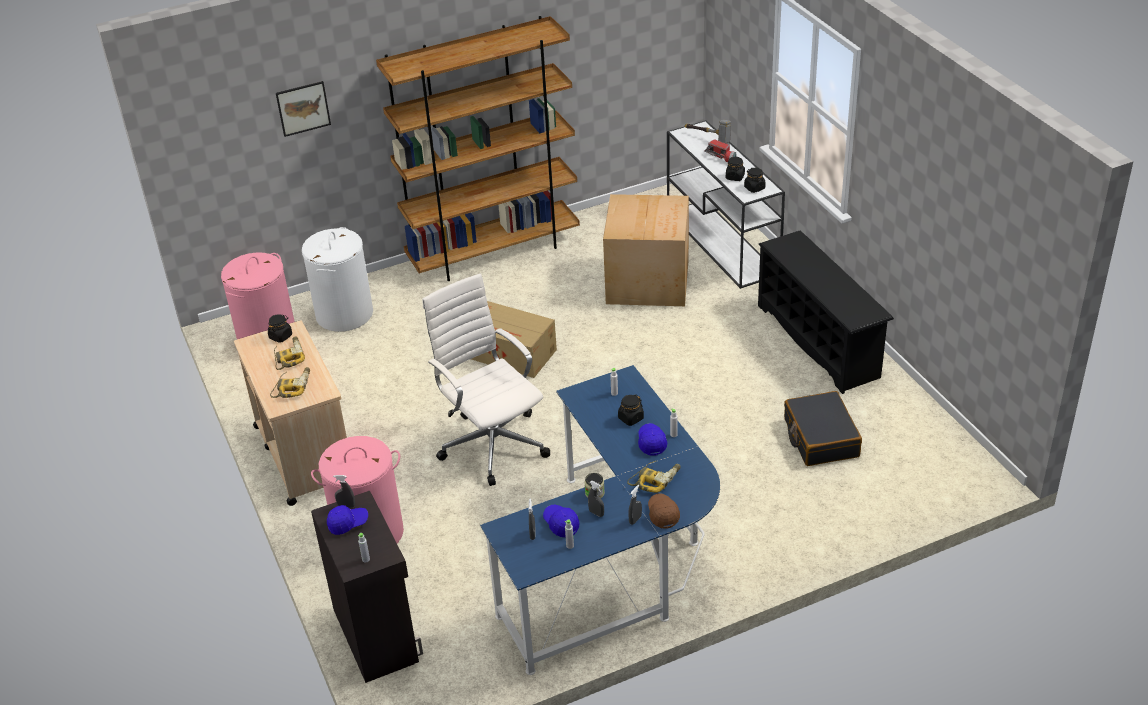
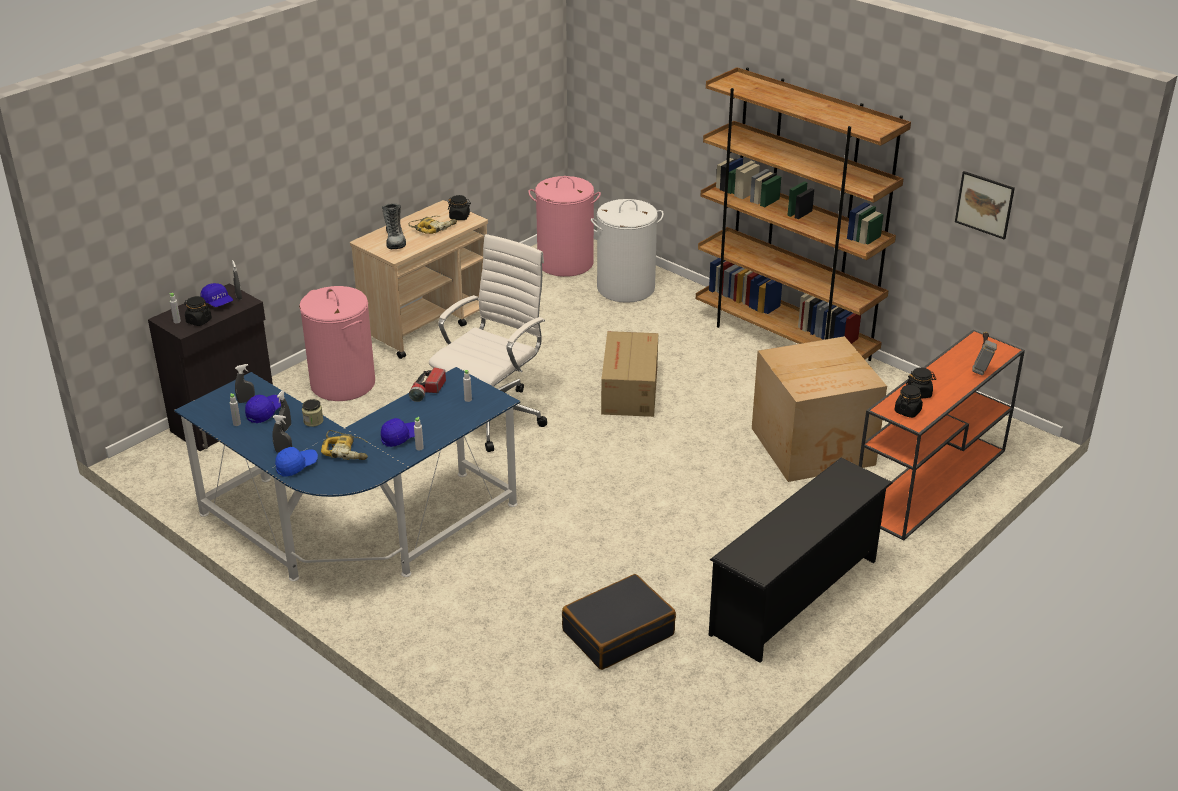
camera: 65 degrees right, 5 degrees down
power drill [270,367,310,398] -> boot [382,203,406,249]
picture [276,81,331,137] -> picture moved to [955,171,1015,239]
black jar [618,395,644,426] -> black jar moved to [184,296,212,326]
brown cap [648,493,680,529] -> blue cap [275,447,318,477]
white console table [667,120,785,289] -> orange console table [859,330,1025,541]
flashlight [704,139,737,162] -> flashlight moved to [409,367,446,402]

